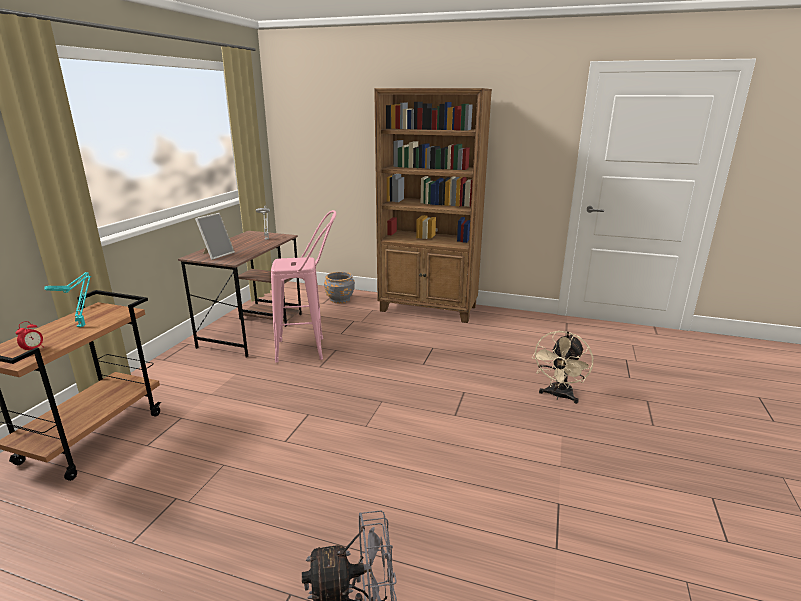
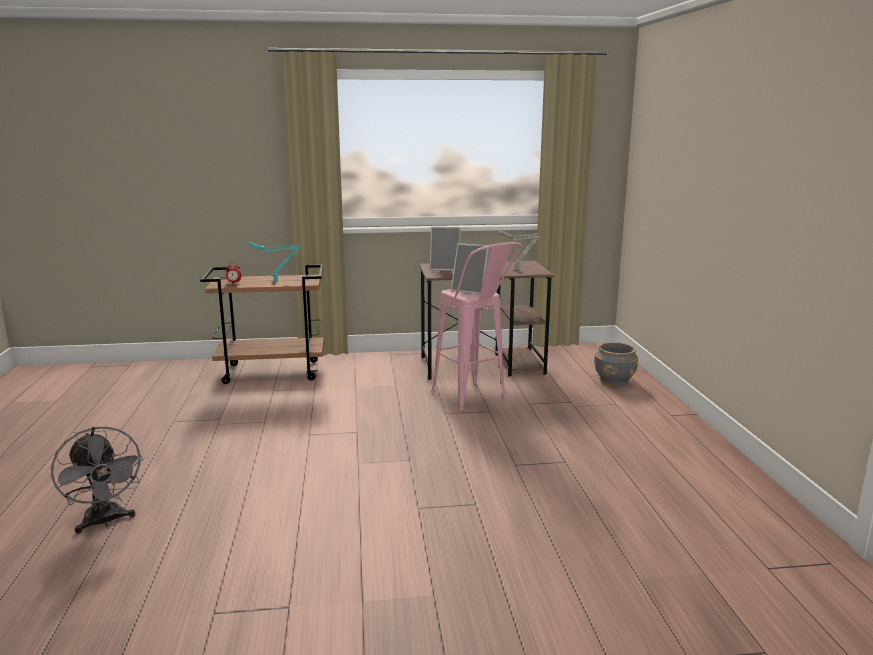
camera: 65 degrees right, 5 degrees down
brown bookcase [374,88,492,323] -> none
beige fan [532,331,594,404] -> none
none -> picture frame [451,243,489,294]

